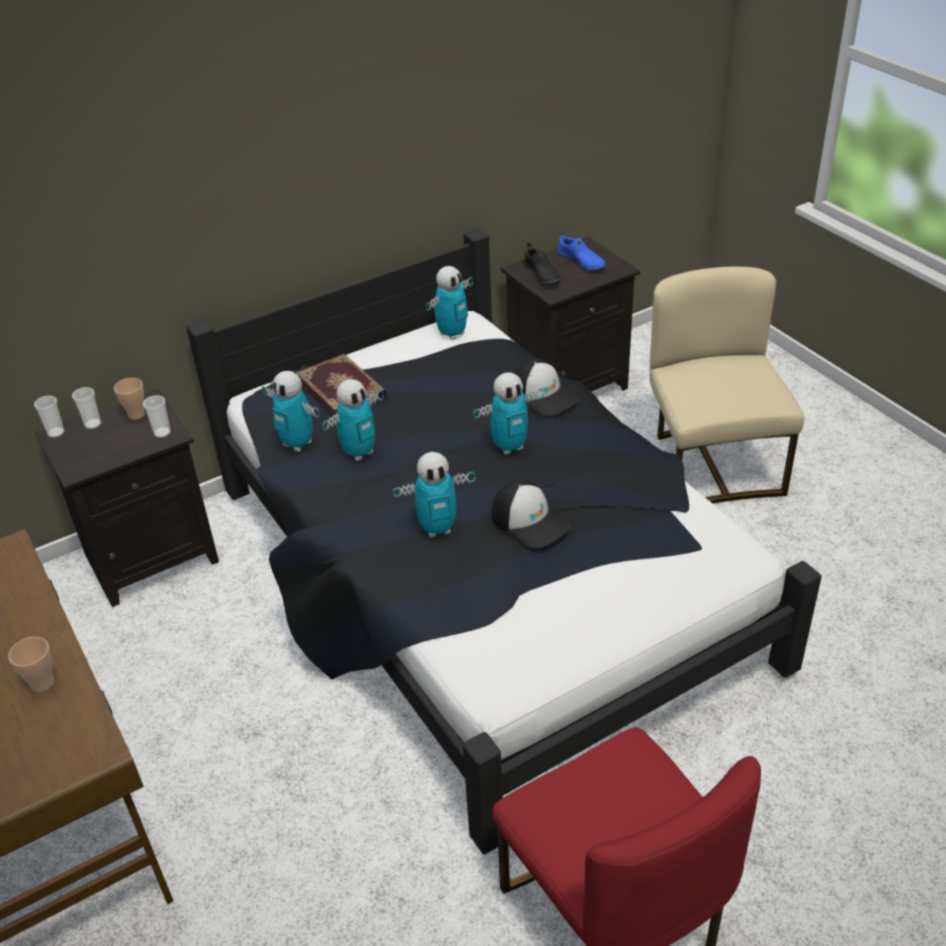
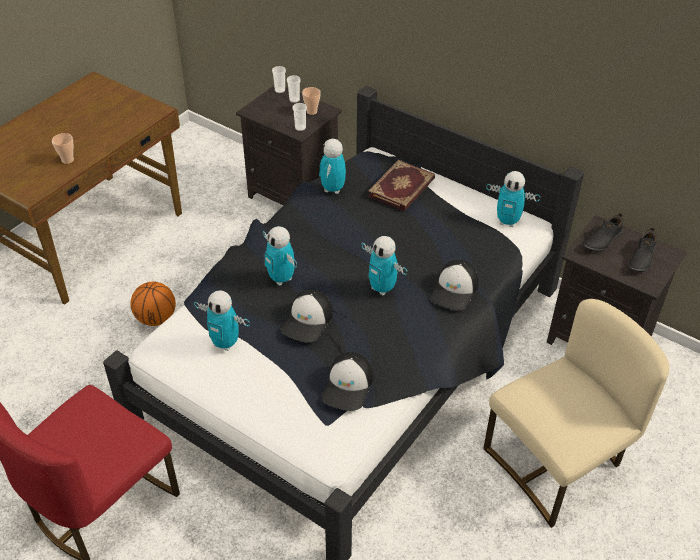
camera: 65 degrees right, 5 degrees up
toy robot [322,379,384,461] -> toy robot moved to [194,290,250,351]
blue shoe [557,232,606,271] -> black shoe [628,227,657,272]
none -> basketball [130,282,176,326]
none -> cap [321,352,373,411]

